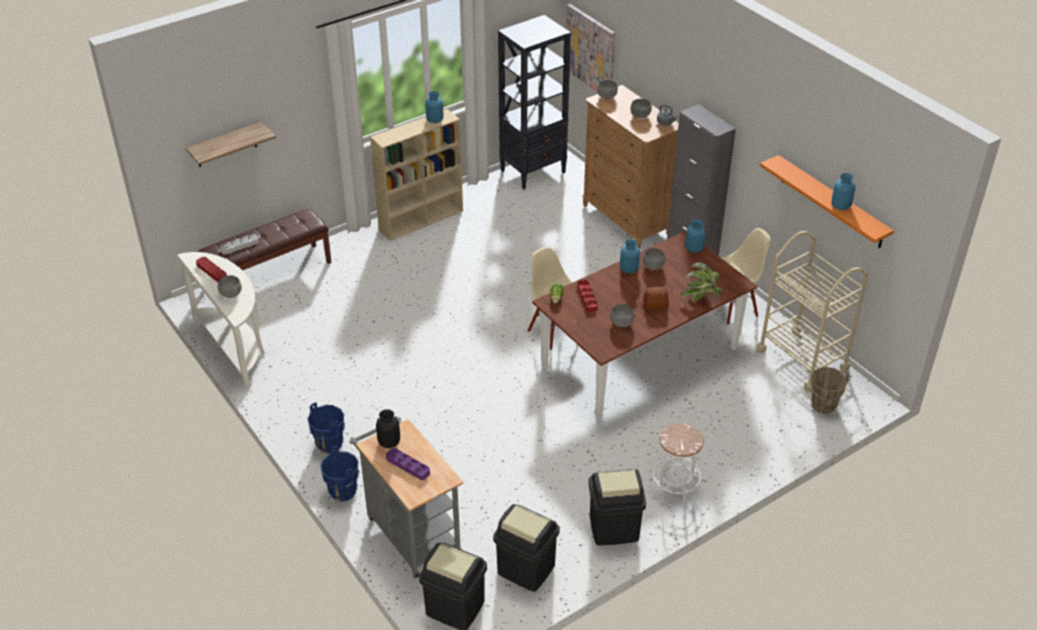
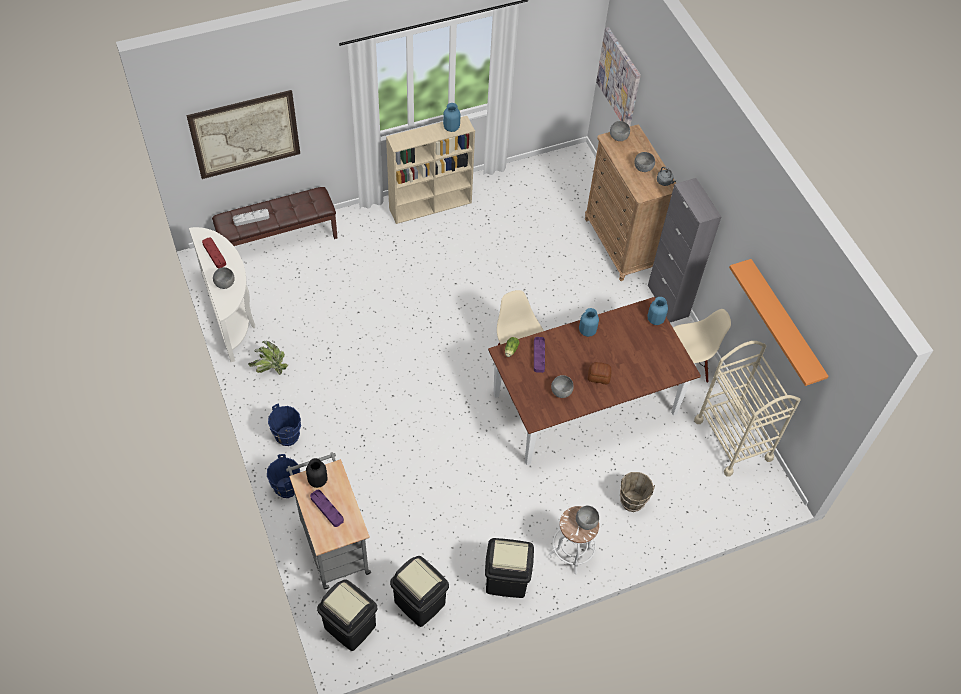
camera: 10 degrees right, 15 degrees up
shelf [186,122,276,167] -> picture [186,90,300,179]
black bookcase [498,15,571,190] -> none
red tray [577,280,598,312] -> purple tray [534,337,545,373]
grey bowl [643,248,666,270] -> grey bowl moved to [576,506,599,530]
potted plant [680,262,722,302] -> potted plant moved to [248,341,288,375]
brown bucket [810,367,849,414] -> brown bucket moved to [620,472,655,512]
blue vase [831,173,855,210] -> none

